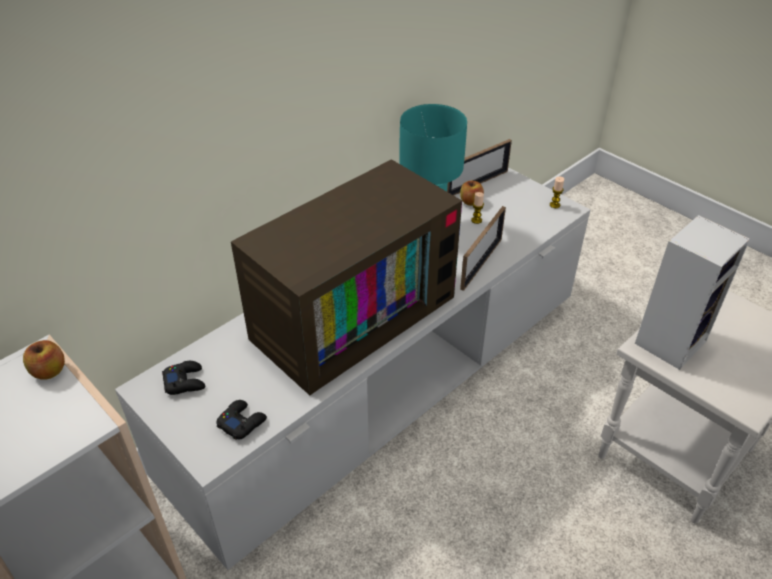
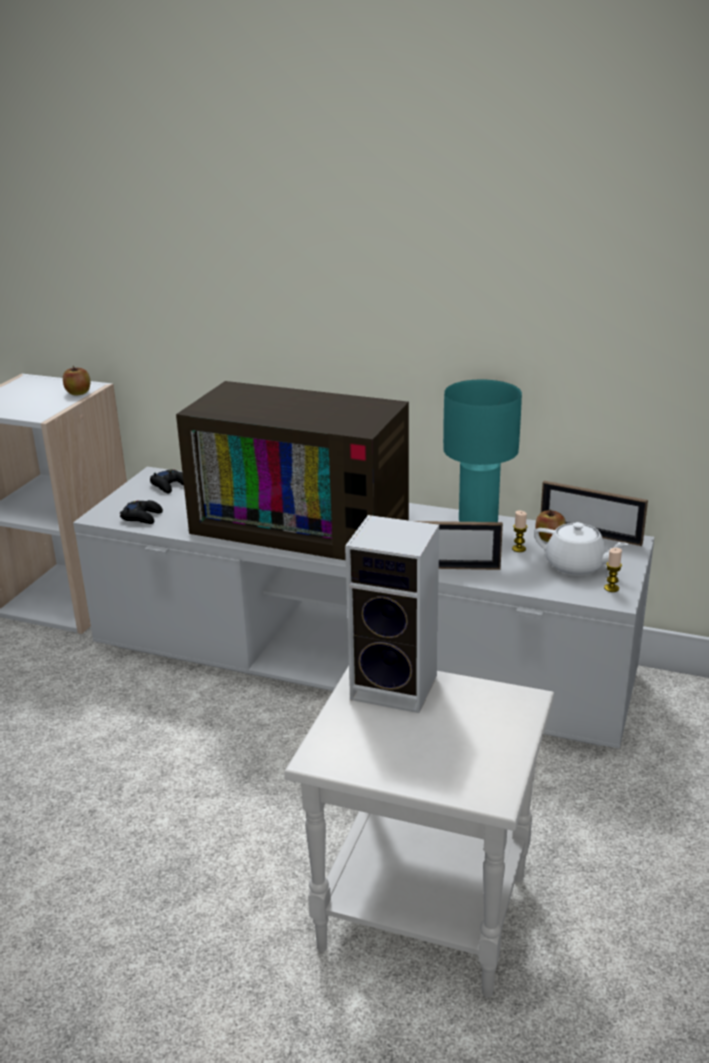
camera: 65 degrees right, 15 degrees down
none -> white teapot [534,522,629,575]

